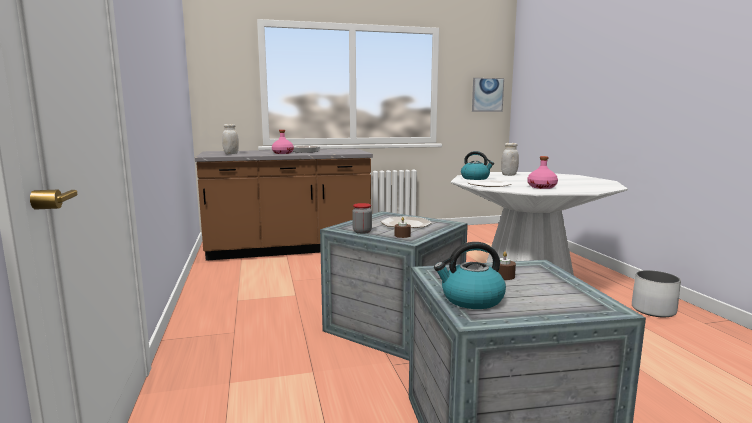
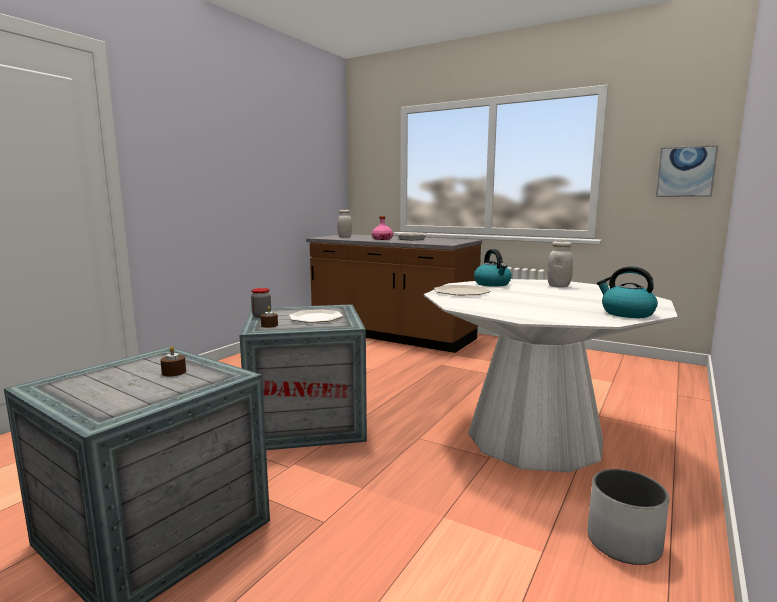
camera: 45 degrees right, 0 degrees up
kettle [434,242,506,309] -> kettle moved to [597,266,658,318]
pink bottle [527,156,558,189] -> none

